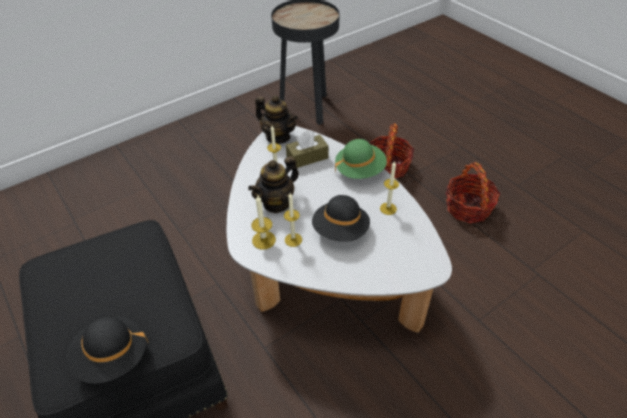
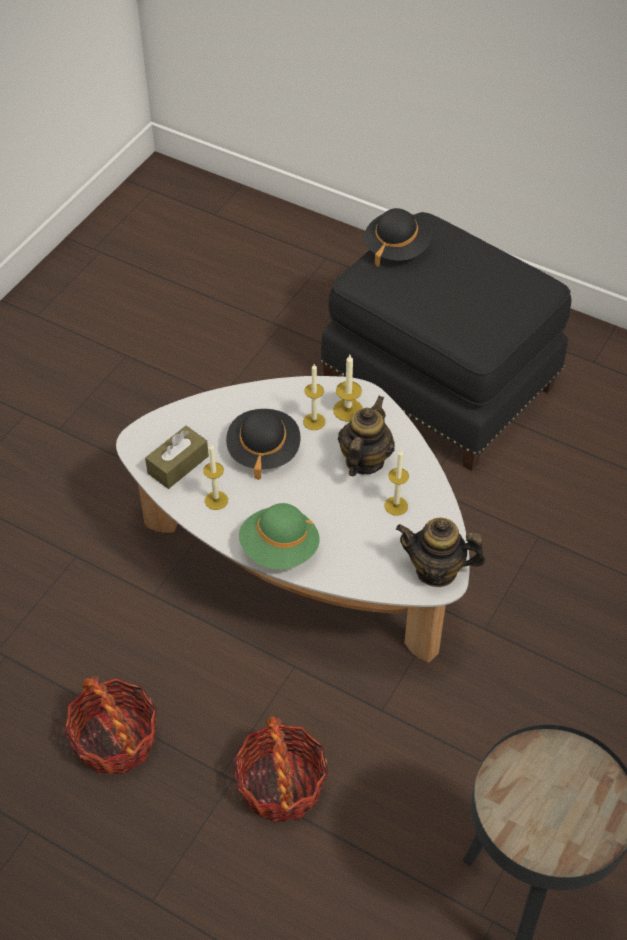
camera: 155 degrees right, 5 degrees up
brown tissue box [286,131,329,168] -> brown tissue box moved to [145,426,209,489]

